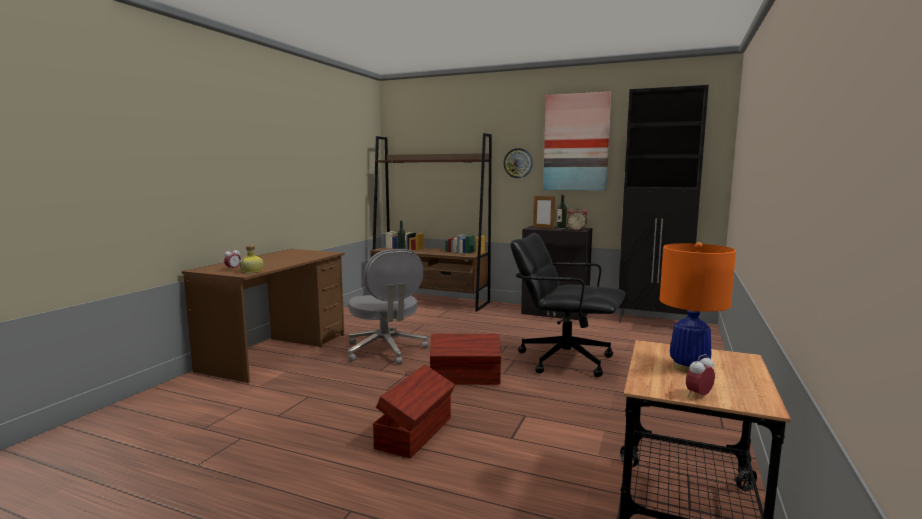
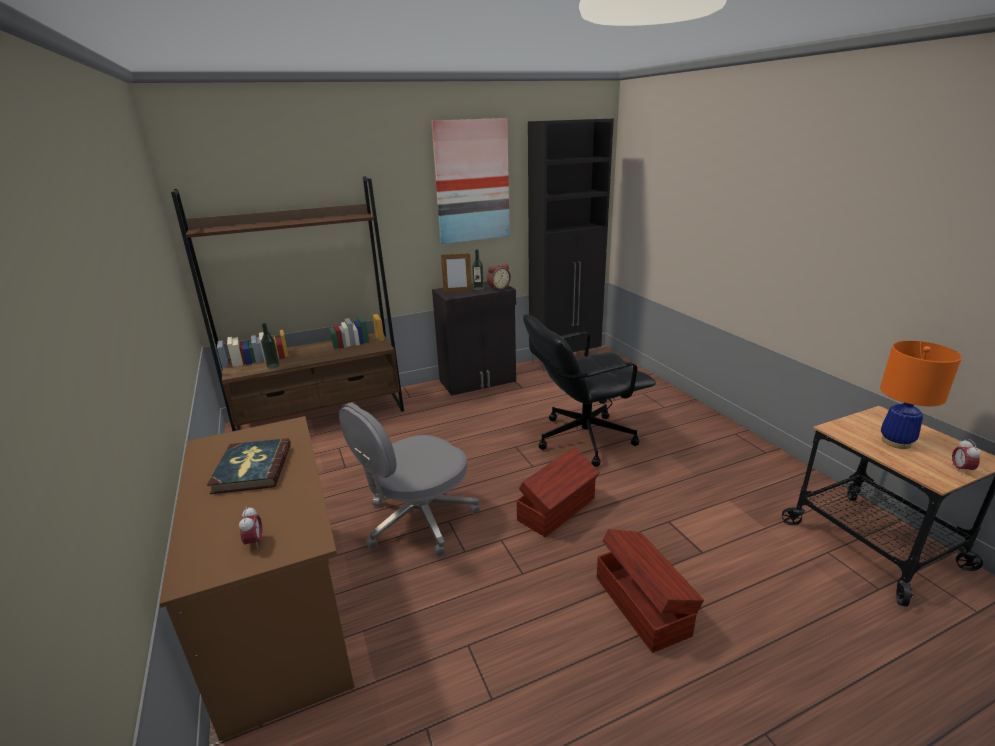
camera: 45 degrees left, 15 degrees up
bottle [240,245,263,273] -> none
grey office chair [348,249,428,365] -> grey office chair turned 120 degrees clockwise [339,403,480,556]
wall clock [503,148,533,178] -> none
none -> book [207,438,291,494]

